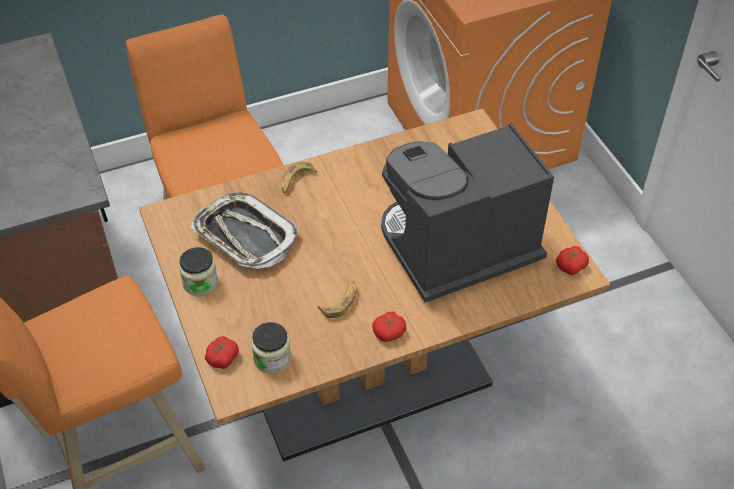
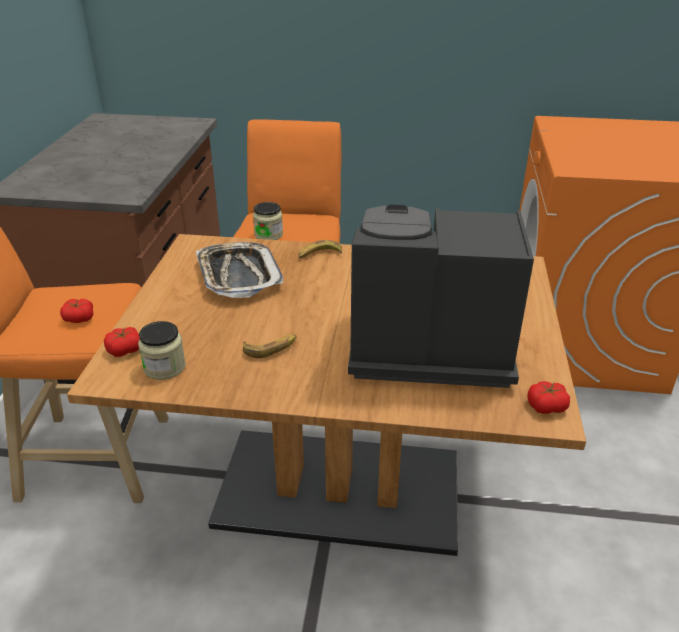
camera: 30 degrees right, 15 degrees down
jar [179,247,218,296] -> jar moved to [253,202,283,240]
tomato [372,312,406,342] -> tomato moved to [60,299,93,323]

